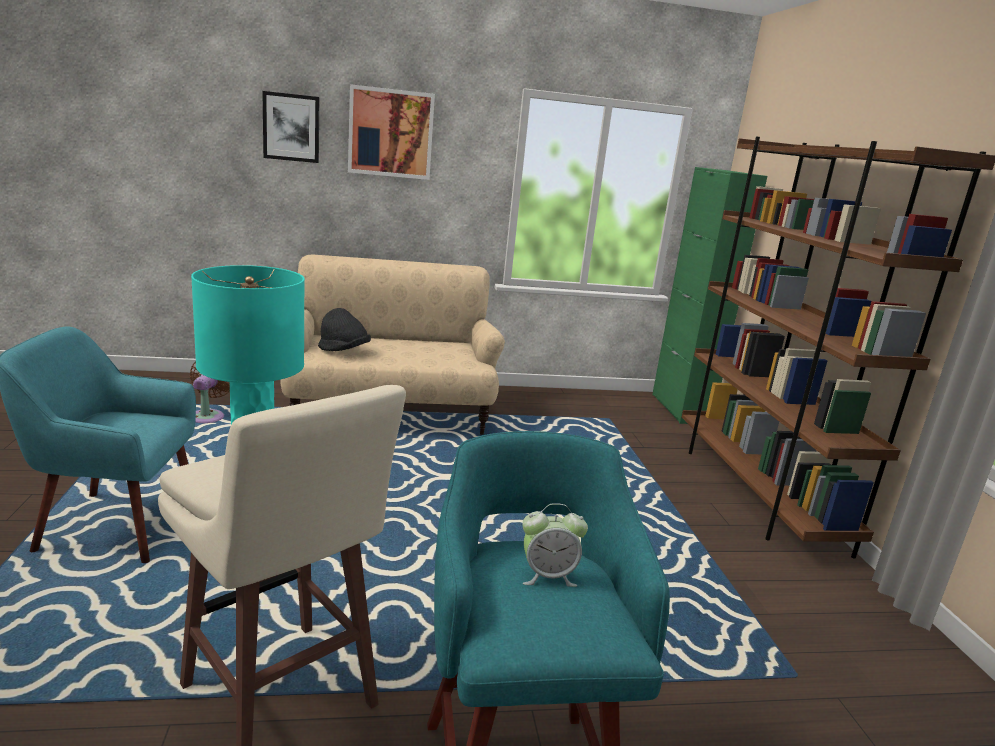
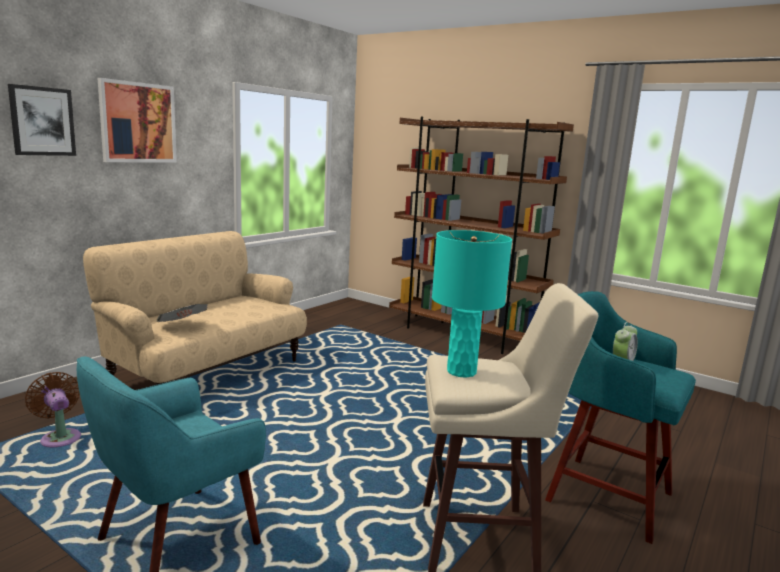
camera: 45 degrees left, 5 degrees down
black hat [318,308,371,351] -> newspaper [157,304,207,322]
green cabinet [652,167,767,424] -> none

